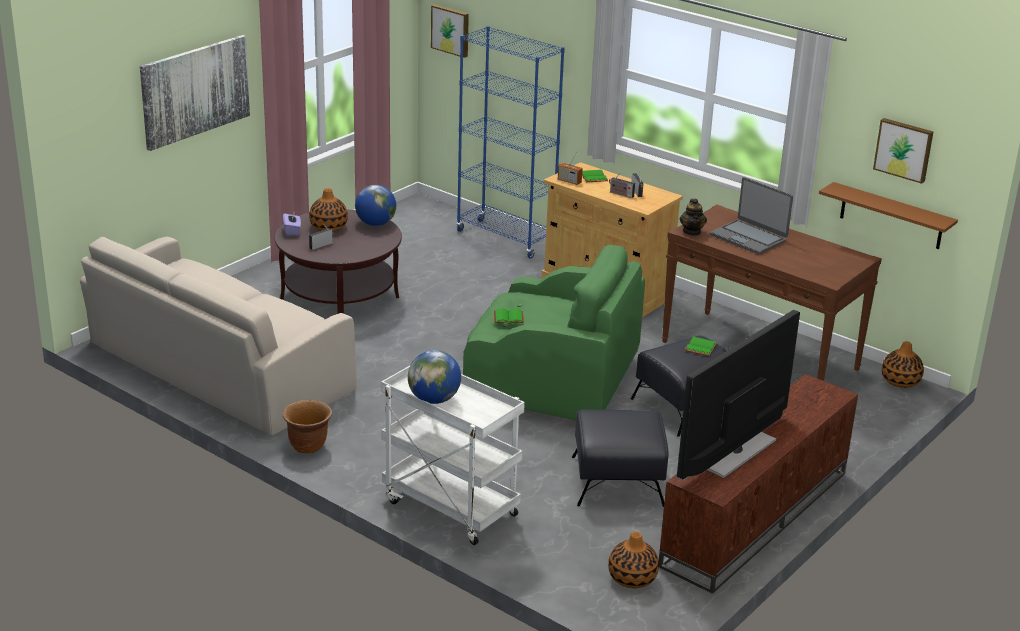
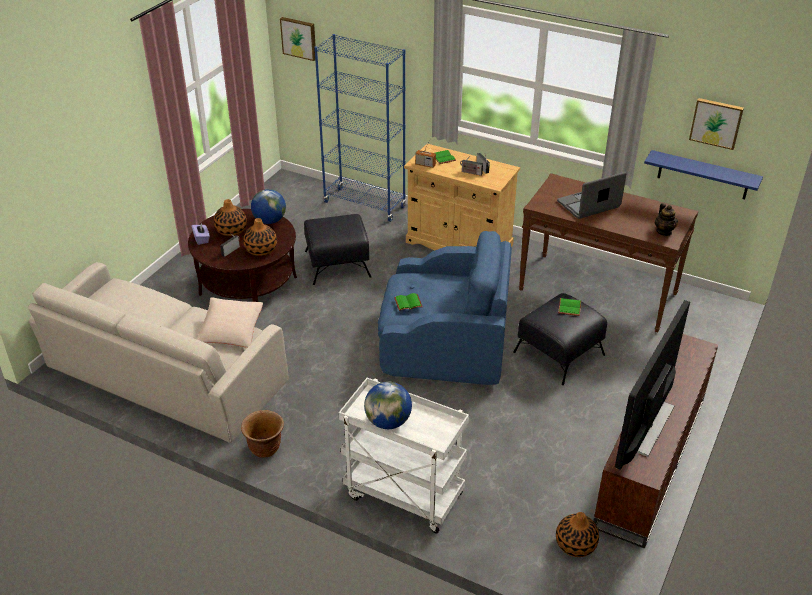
camera: 10 degrees left, 10 degrees up
picture [140,35,250,151] -> none
green armchair [463,245,645,420] -> blue armchair [378,231,512,385]
black ottoman [572,409,668,507] -> black ottoman moved to [304,214,371,285]
teapot [680,198,707,236] -> teapot moved to [655,203,678,236]
laptop [710,177,793,255] -> laptop turned 120 degrees clockwise [557,172,627,219]
brown shelf [819,182,958,249] -> blue shelf [644,150,763,199]
vase [882,341,924,388] -> vase moved to [243,218,277,256]
none -> beige pillow [197,297,263,348]

